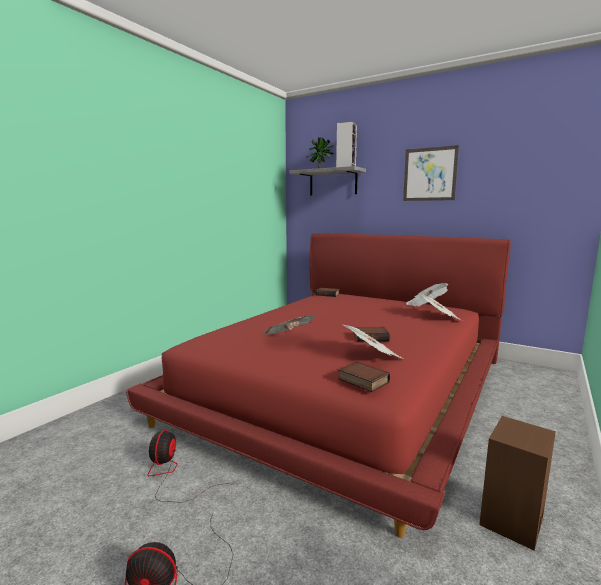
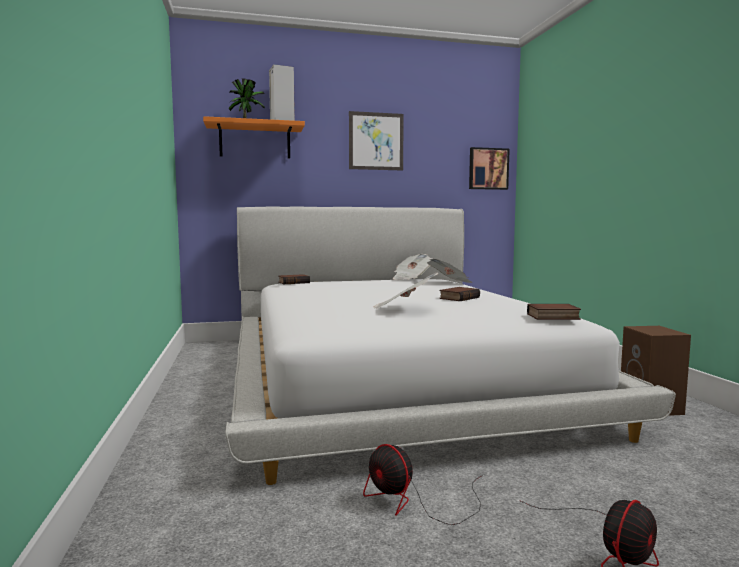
camera: 45 degrees left, 5 degrees down
red bed [126,233,511,538] -> white bed [225,207,676,485]
grey shelf [290,166,366,195] -> orange shelf [203,116,305,158]
newspaper [343,325,404,359] -> none
none -> picture [469,147,510,190]

